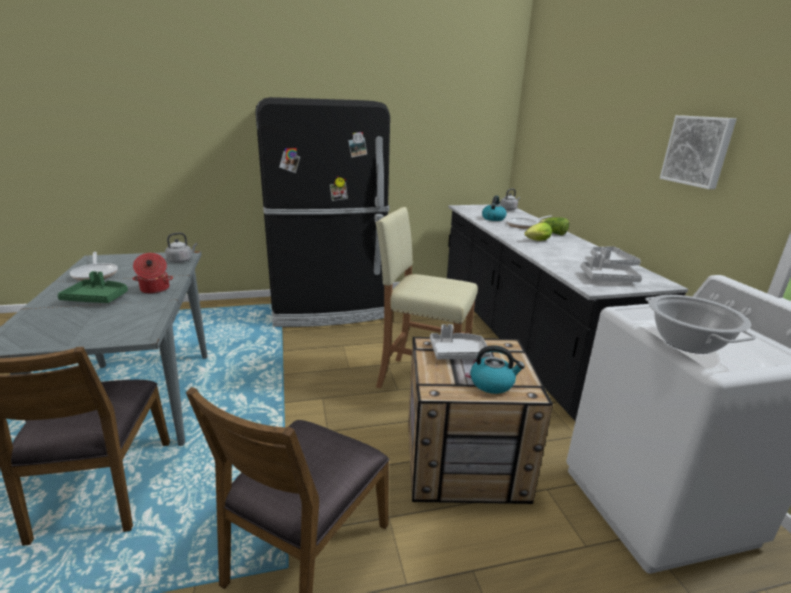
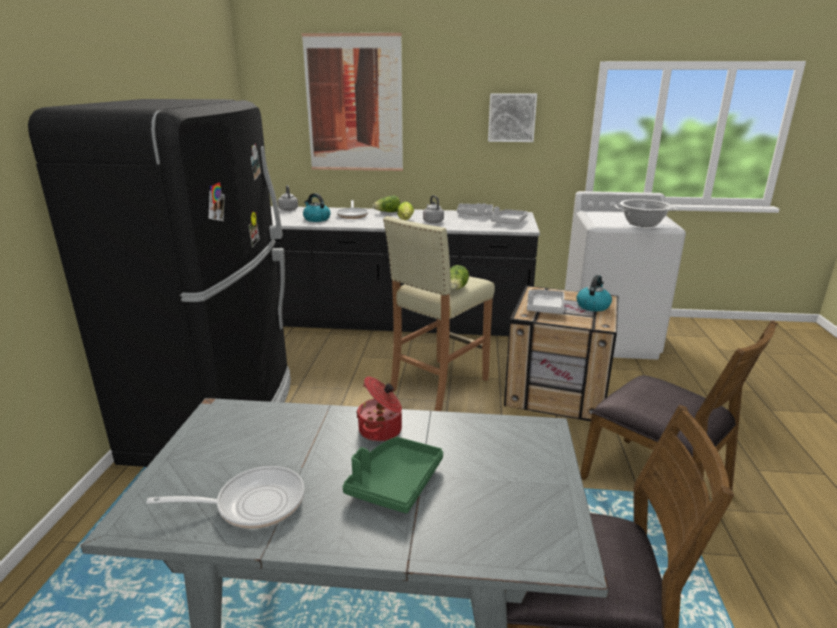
camera: 70 degrees left, 0 degrees up
grey kettle [165,232,198,263] -> grey kettle moved to [423,195,444,223]
none -> picture [302,32,403,171]
none -> lettuce [450,265,469,290]

